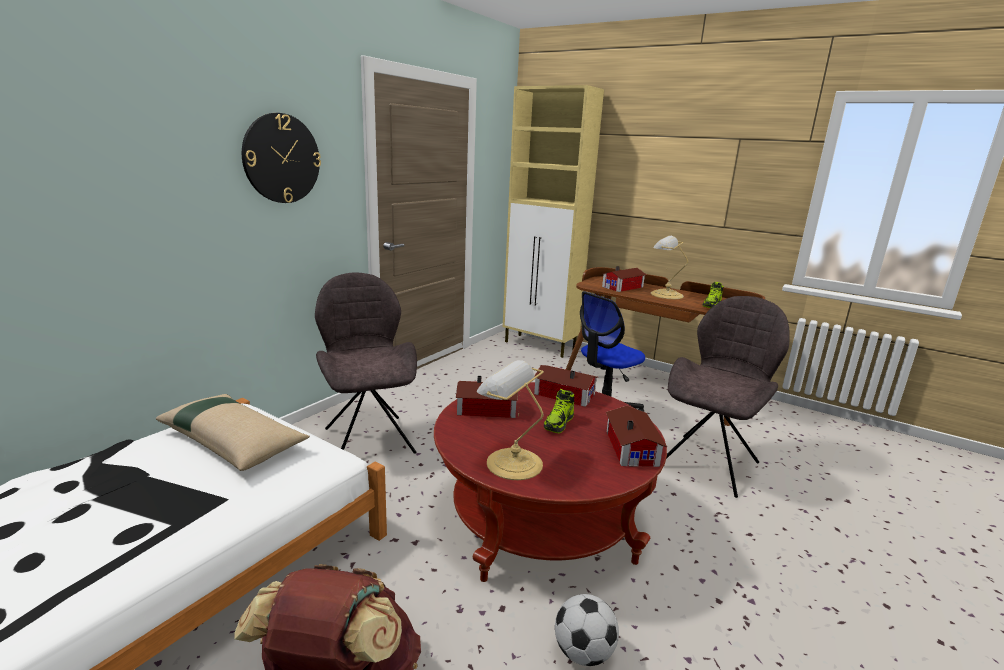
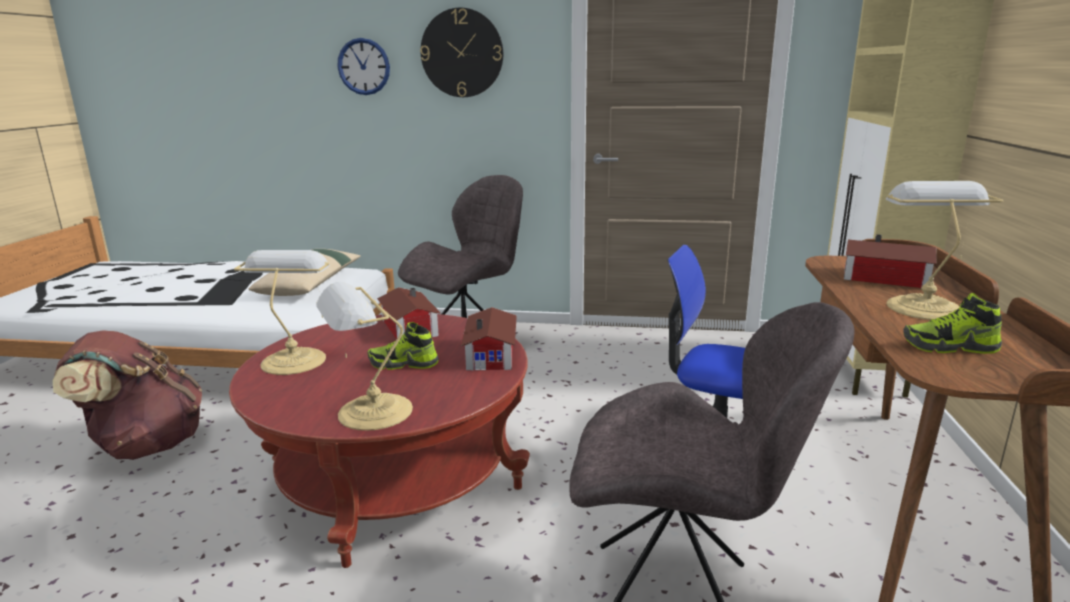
camera: 65 degrees right, 0 degrees up
football [555,594,619,666] -> none
toy house [606,406,667,467] -> table lamp [316,282,413,431]
none -> wall clock [338,38,390,95]

